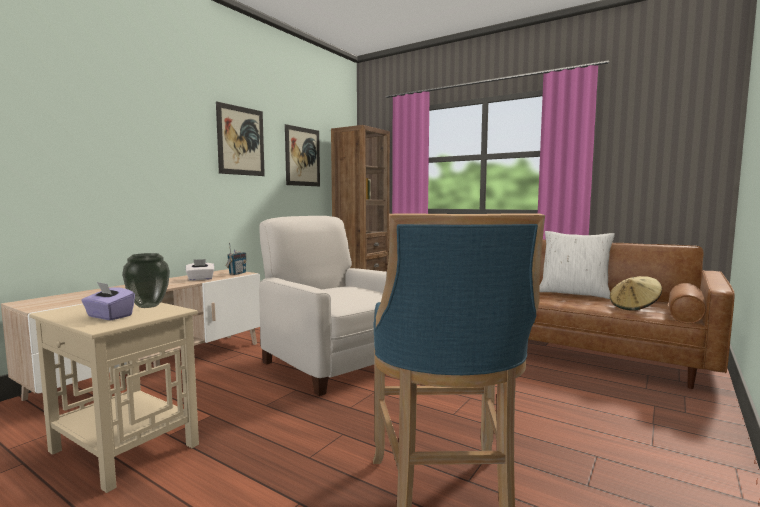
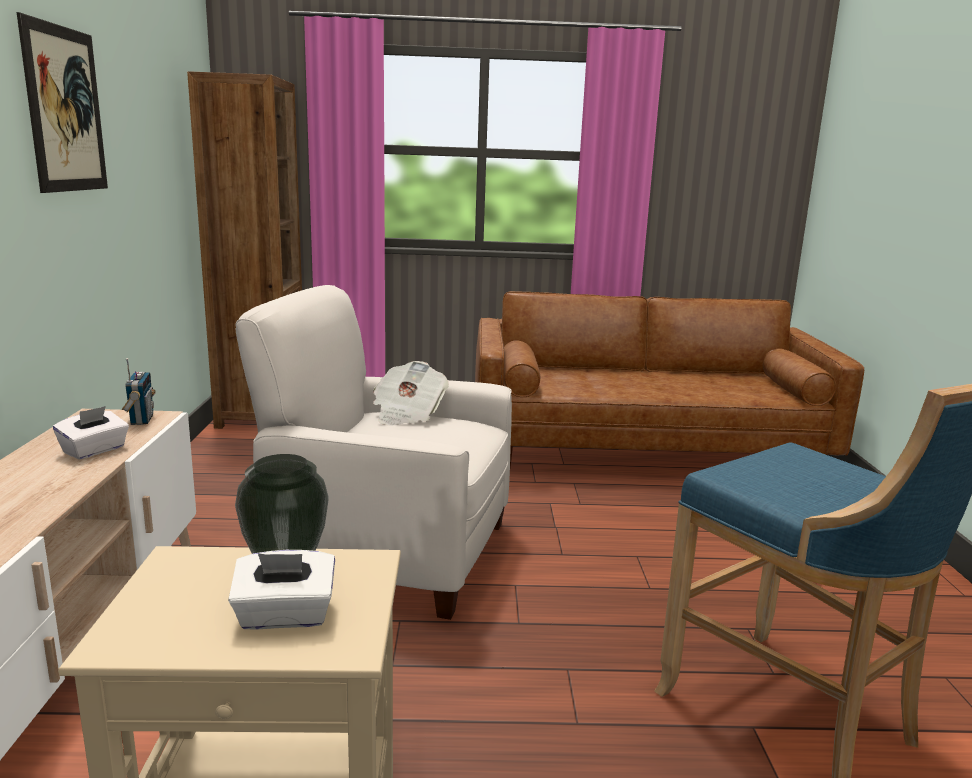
camera: 35 degrees left, 10 degrees up
purple tissue box [81,282,135,320] -> white tissue box [228,550,335,630]
picture [285,124,320,186] -> none
white pillow [540,231,615,299] -> none
beige hat [610,276,662,311] -> none
none -> newspaper [373,361,449,426]

